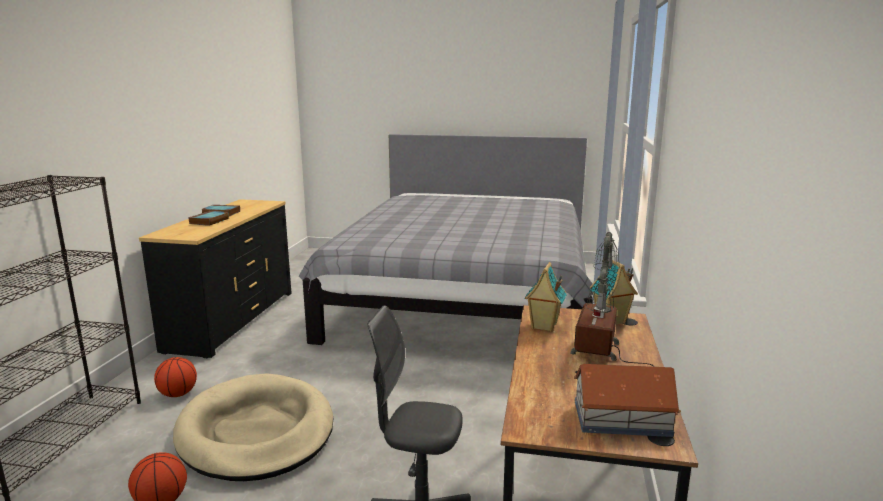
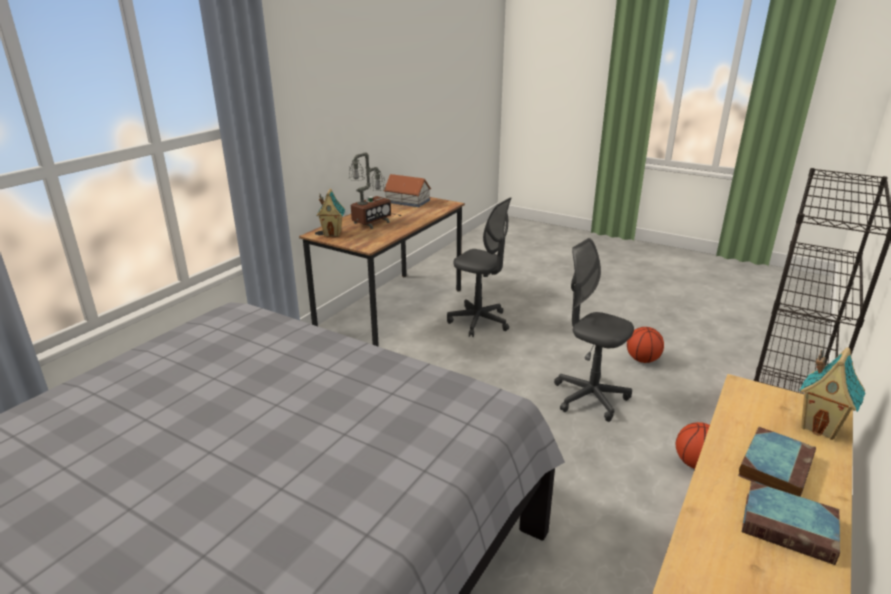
camera: 160 degrees left, 10 degrees up
beige dog bed [173,373,333,481] -> grey office chair [554,238,634,422]
toy house [524,262,567,332] -> toy house moved to [799,347,866,440]

